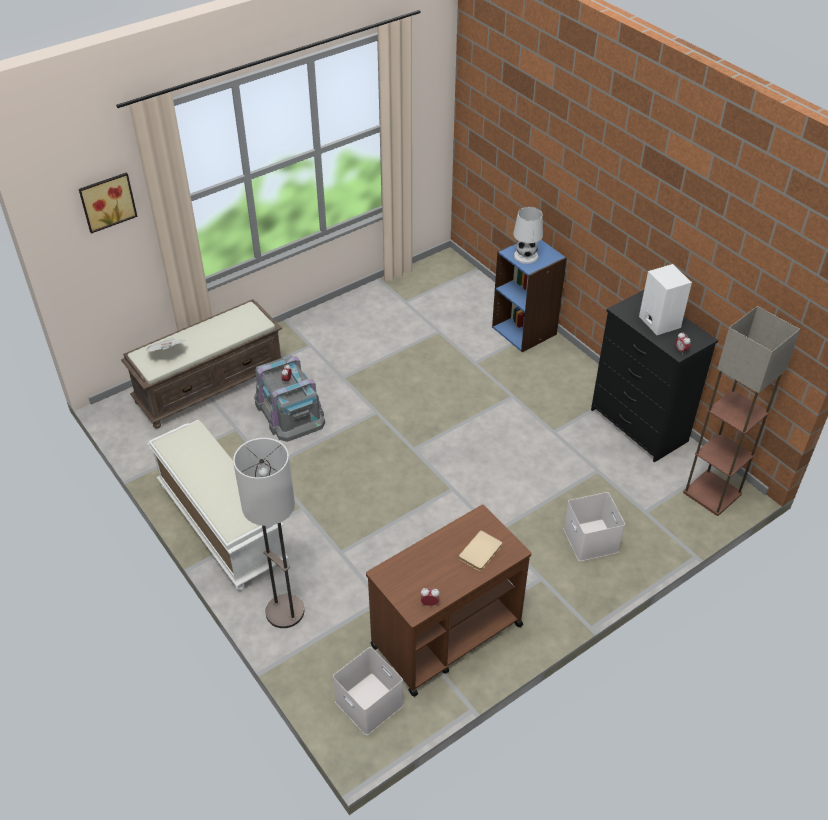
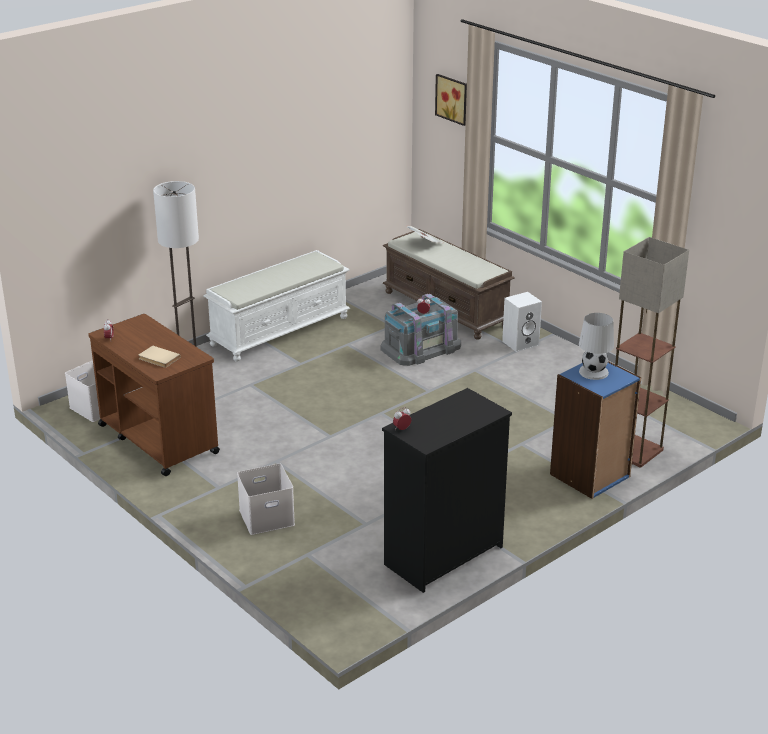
camera: 85 degrees right, 15 degrees down
white speaker [639,264,692,335] -> white speaker moved to [502,292,542,352]
floor lamp [683,306,800,516] -> floor lamp moved to [615,237,689,467]

